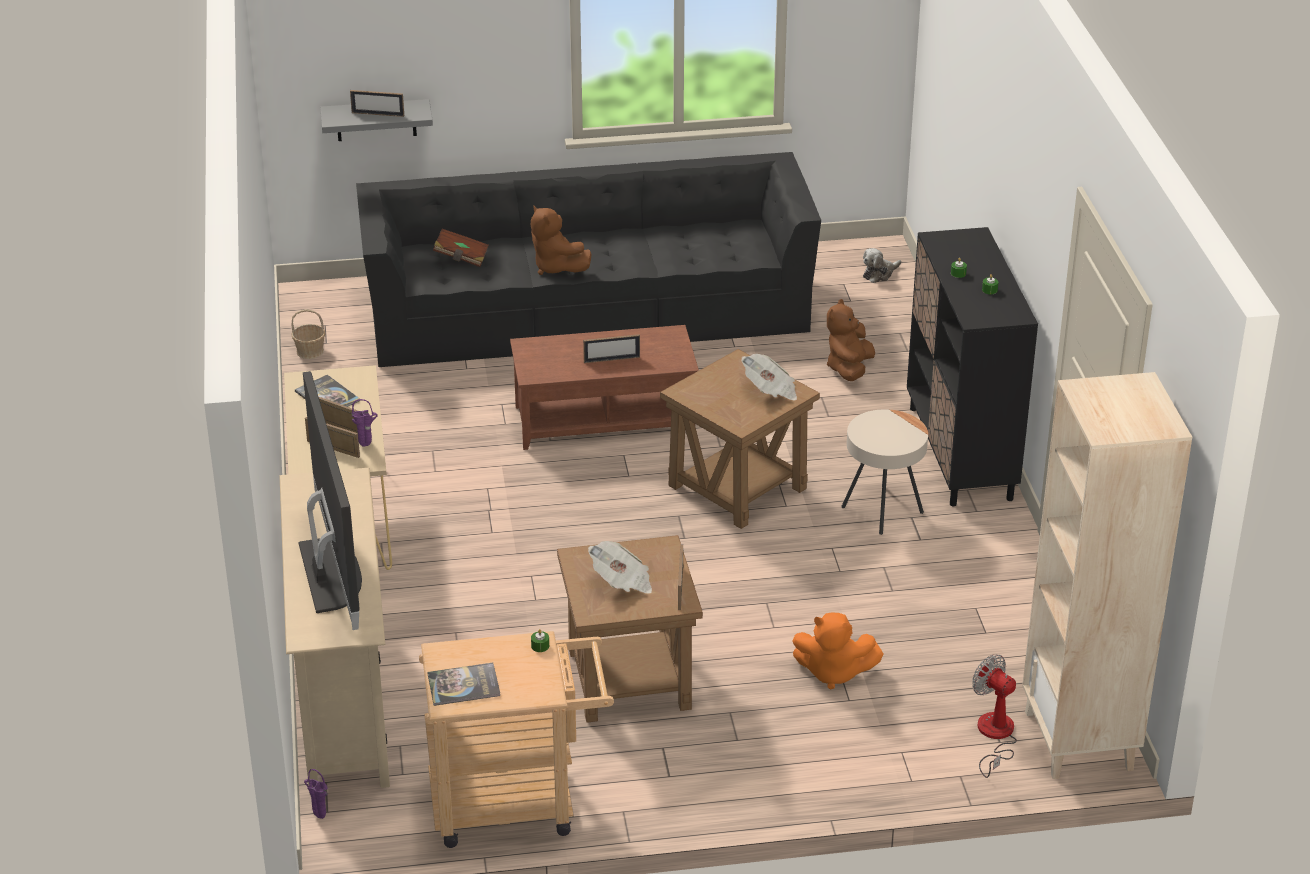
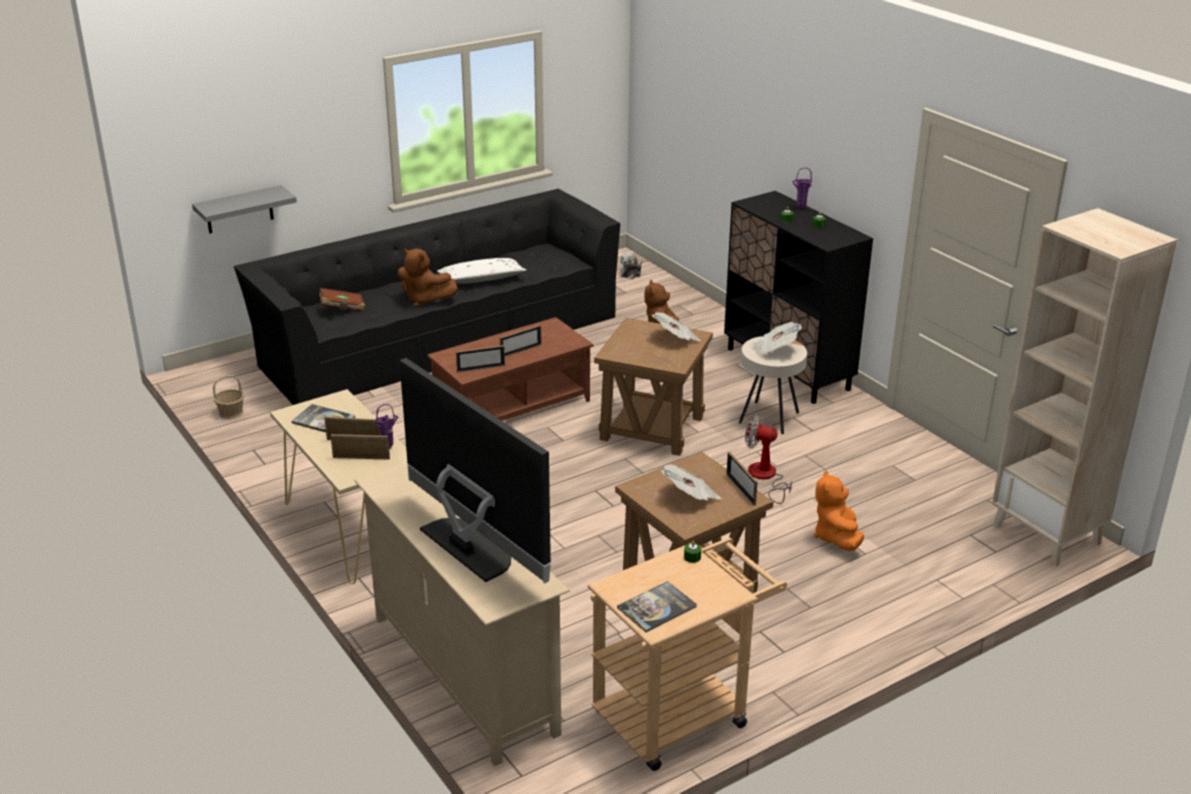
camera: 25 degrees left, 5 degrees down
purple vase [304,769,328,819] -> purple vase moved to [792,167,812,209]
picture frame [350,90,404,117] -> picture frame moved to [456,345,505,372]
orange plush toy [792,613,884,690] -> orange plush toy turned 105 degrees clockwise [814,470,864,551]
fan [972,654,1017,778] -> fan moved to [745,414,792,504]
none -> white pillow [437,258,526,284]
none -> newspaper [750,322,802,356]

